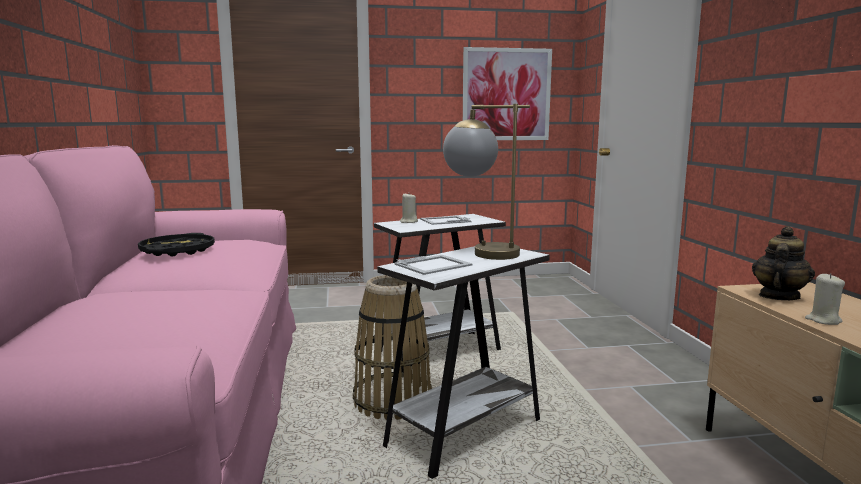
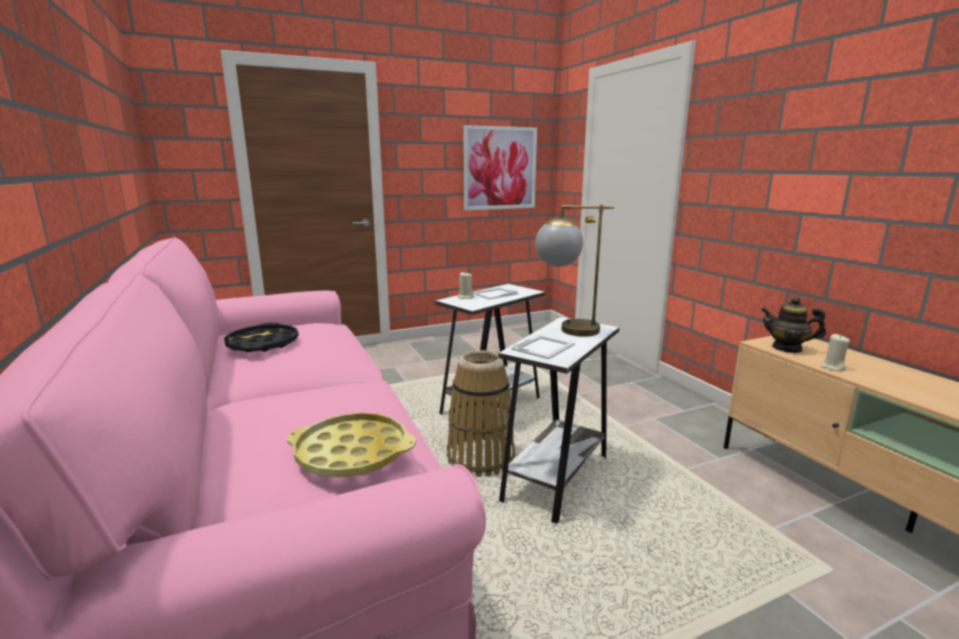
camera: 15 degrees left, 5 degrees up
teapot [752,226,815,300] -> teapot turned 90 degrees counterclockwise [761,297,826,353]
none -> yellow tray [287,413,416,477]

